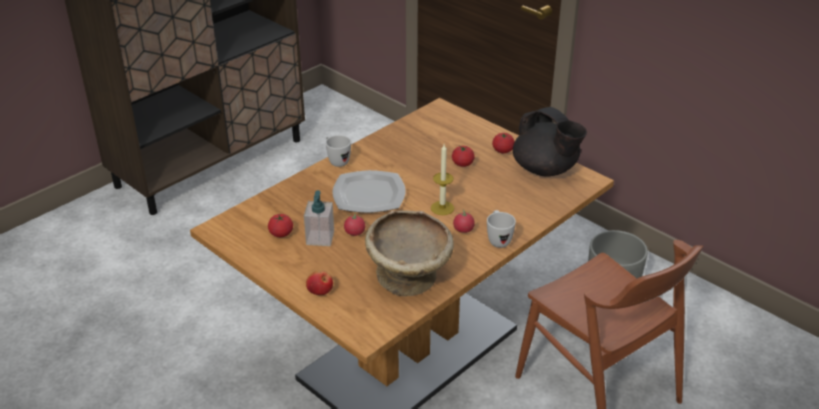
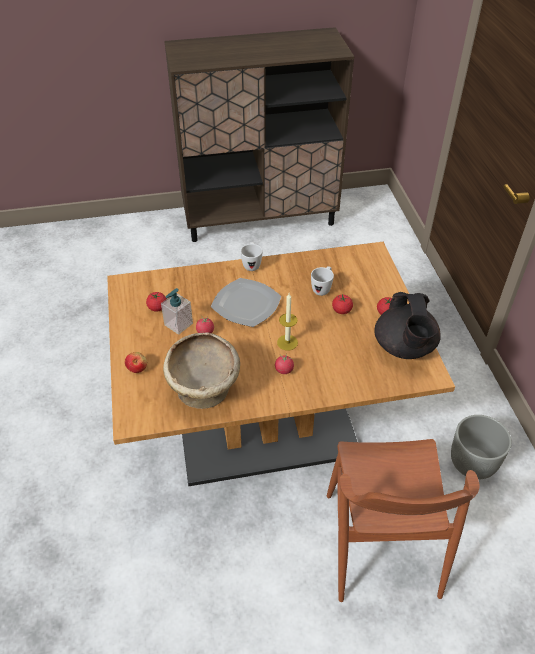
camera: 35 degrees right, 10 degrees up
white mug [487,210,516,248] -> white mug moved to [311,266,334,296]

